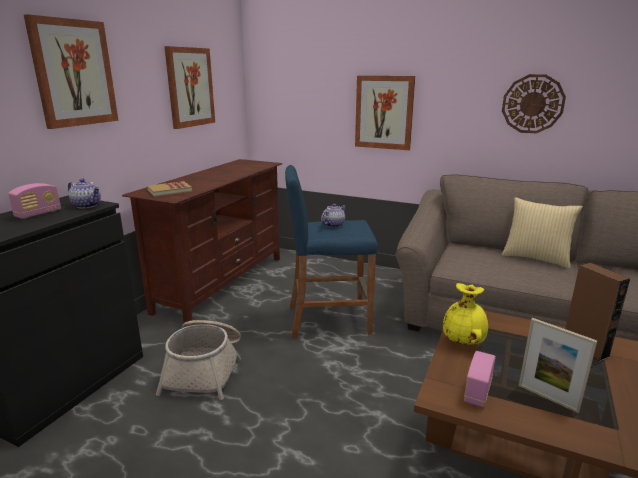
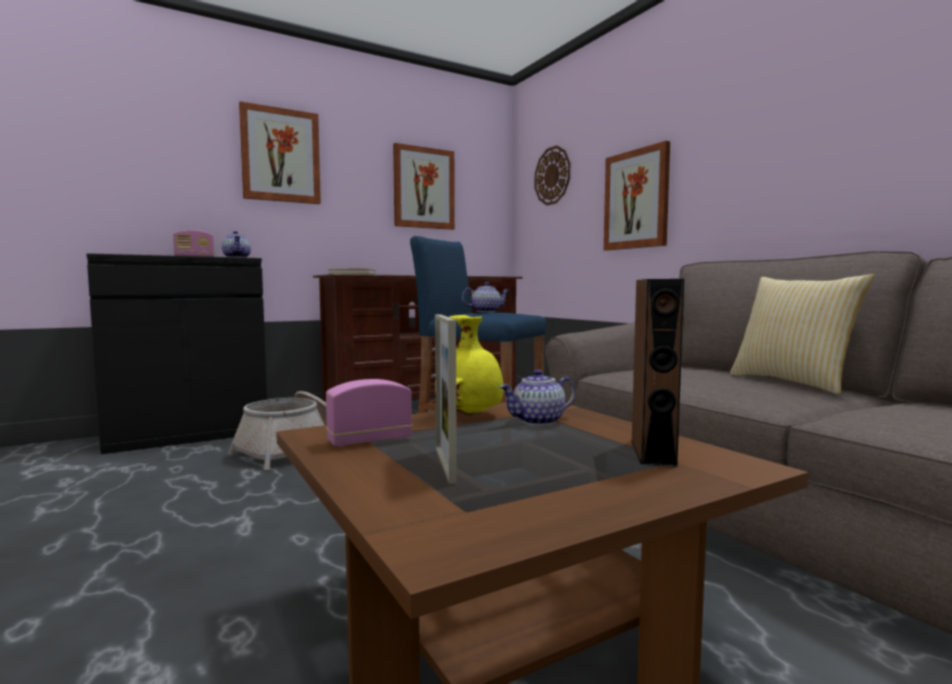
camera: 35 degrees right, 15 degrees down
wall clock [502,74,566,133] -> wall clock moved to [535,145,570,205]
none -> teapot [499,370,576,426]

